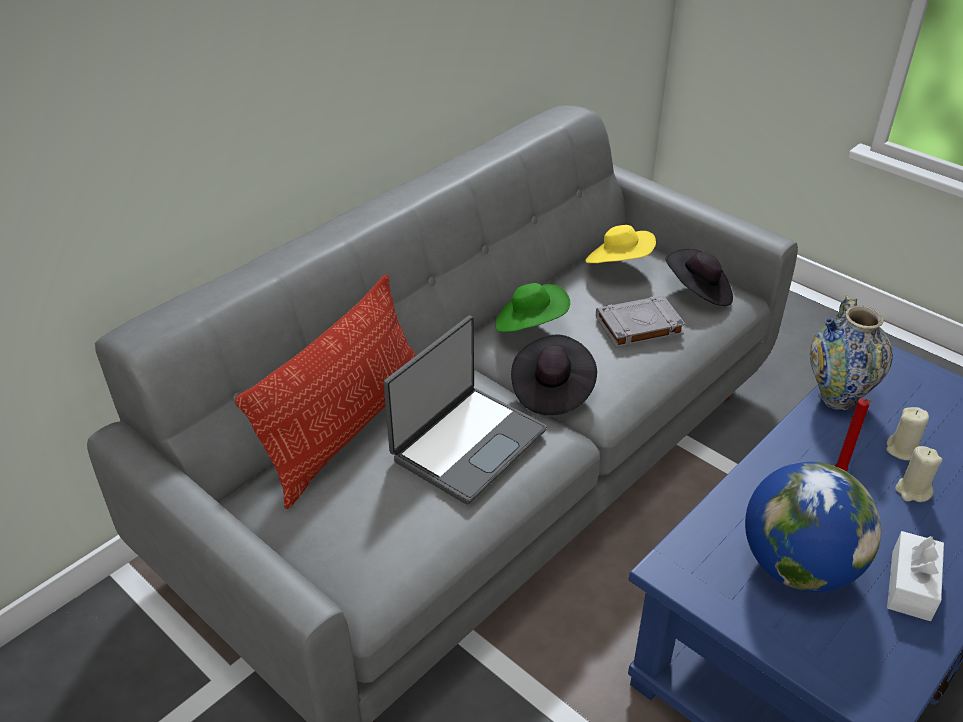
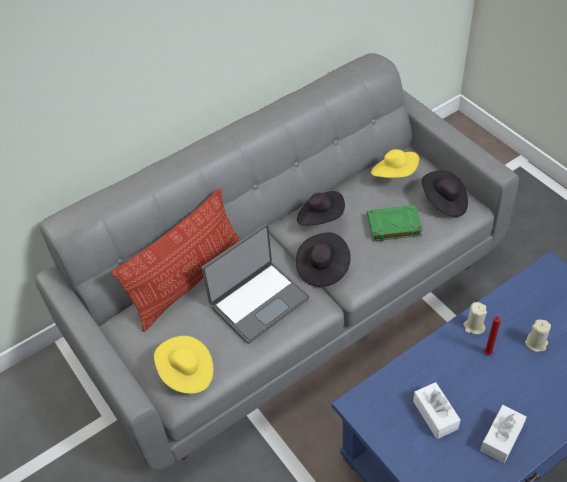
camera: 15 degrees right, 10 degrees up
green hat [495,283,570,332] -> black hat [297,191,345,226]
grey book [596,295,685,348] -> green book [367,205,423,241]
globe [745,462,881,592] -> white tissue box [413,382,461,439]
vase [810,295,893,410] -> none
beige candle [895,446,942,502] -> beige candle moved to [463,302,487,335]
none -> yellow hat [154,336,213,394]

